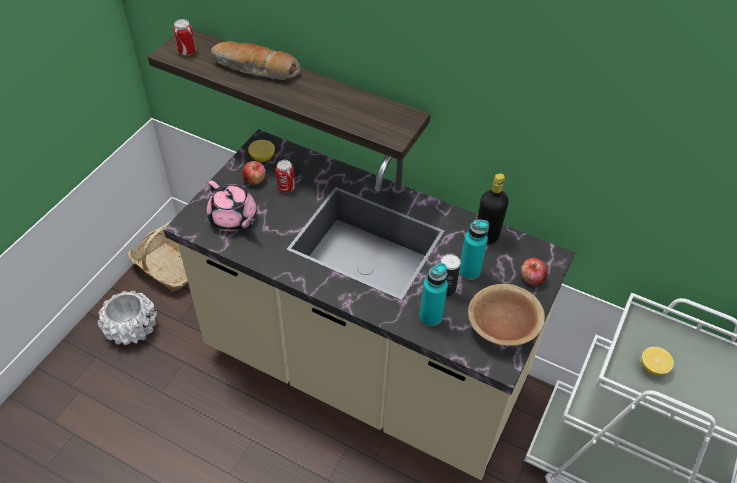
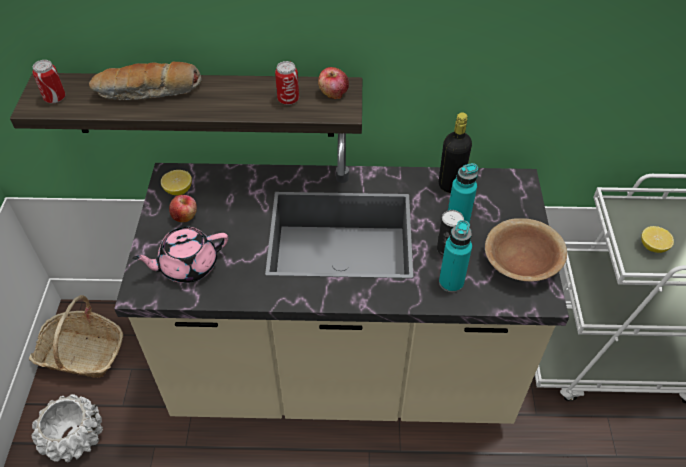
camera: 25 degrees left, 0 degrees up
pink teapot [207,180,257,231] -> pink teapot turned 135 degrees clockwise [132,227,228,283]
can [276,160,295,193] -> can moved to [275,61,299,105]
apple [521,257,548,286] -> apple moved to [318,67,349,99]

